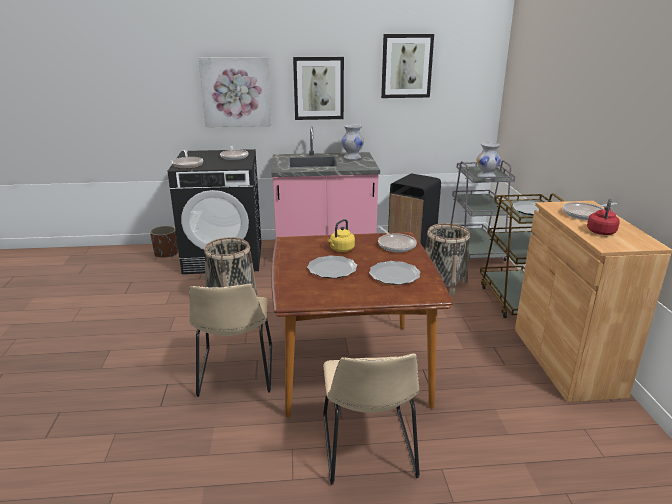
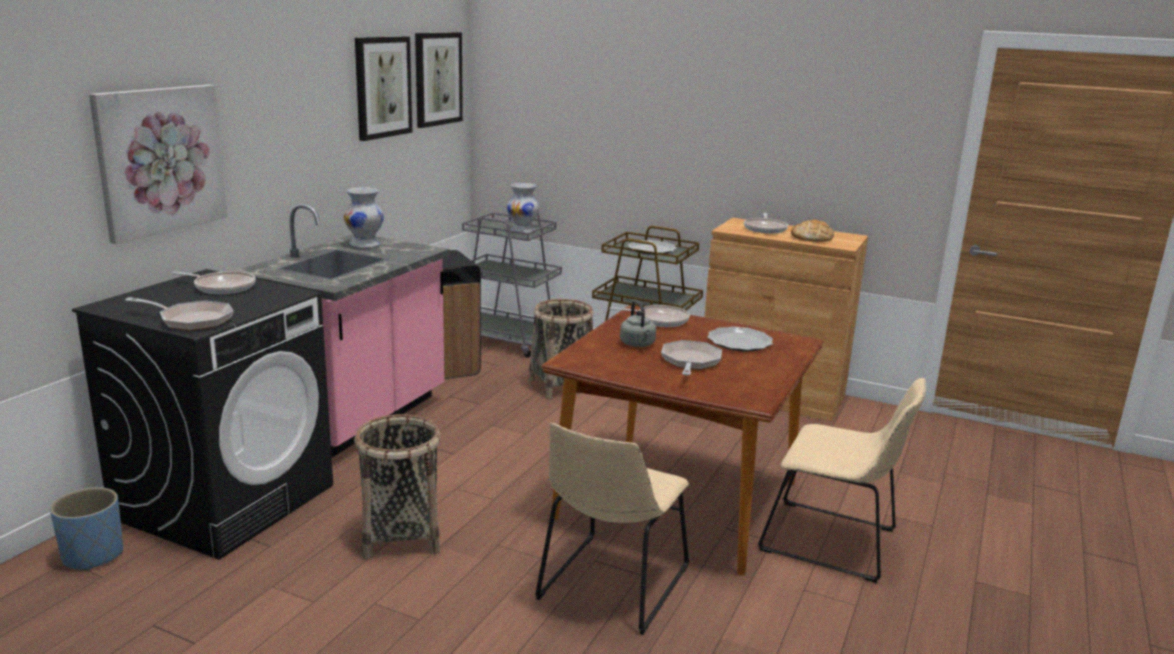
camera: 60 degrees left, 5 degrees down
brown planter [150,226,178,258] -> blue planter [50,487,123,571]
beige chair [189,283,272,397] -> beige chair turned 90 degrees clockwise [535,423,689,635]
picture [293,57,344,120] -> picture moved to [415,32,463,128]
plate [307,255,358,278] -> frying pan [661,340,722,375]
yellow kettle [327,219,355,252] -> grey kettle [620,300,656,347]
red kettle [587,198,620,235] -> bread [791,220,834,242]

